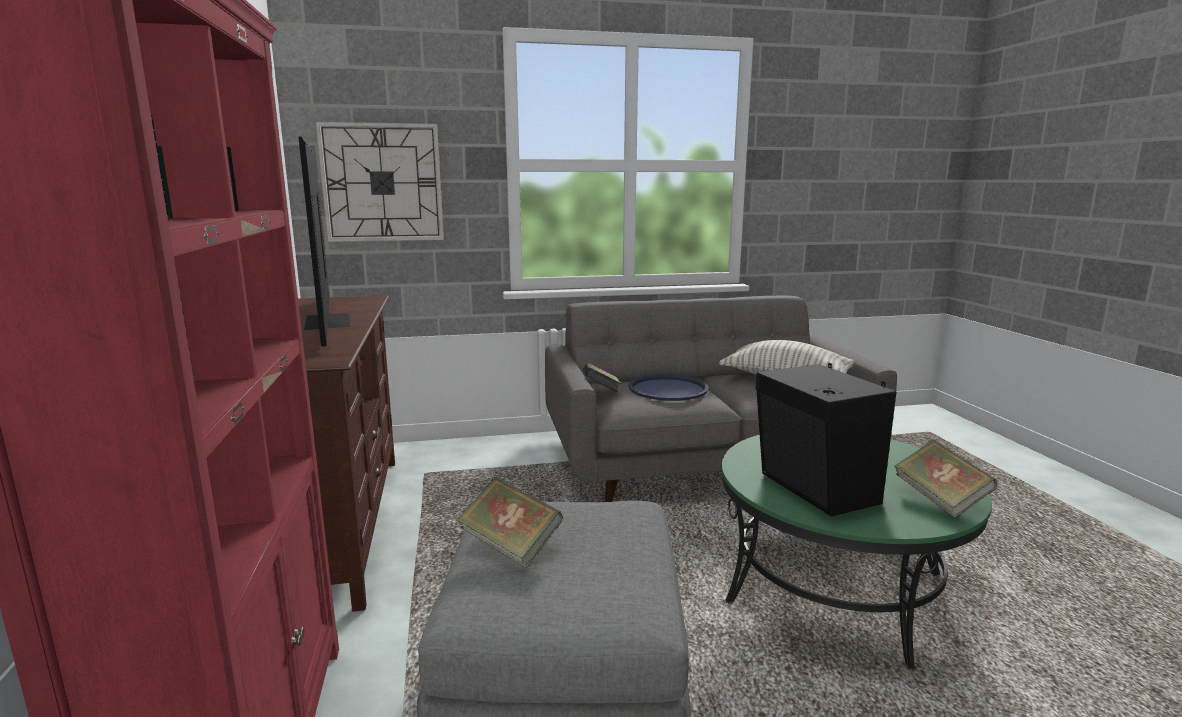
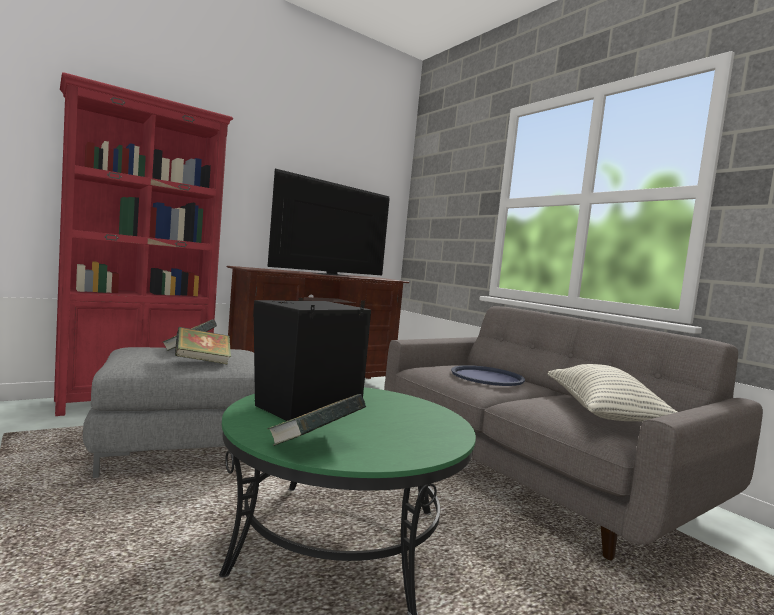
camera: 65 degrees right, 10 degrees down
wall clock [316,122,444,242] -> none
book [583,363,622,392] -> book moved to [175,327,231,365]

